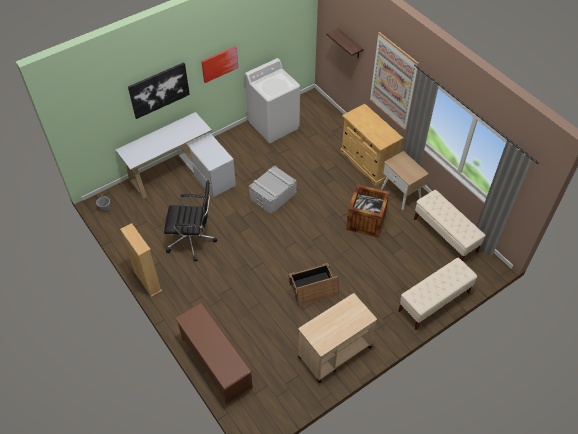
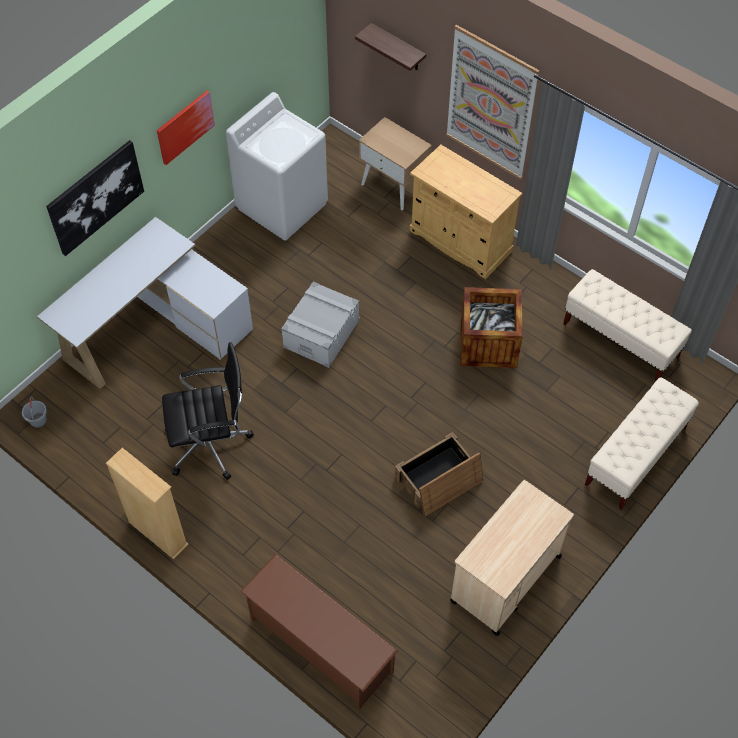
camera: 15 degrees left, 5 degrees up
beige nightstand [381,151,429,210] -> beige nightstand moved to [359,117,432,210]

